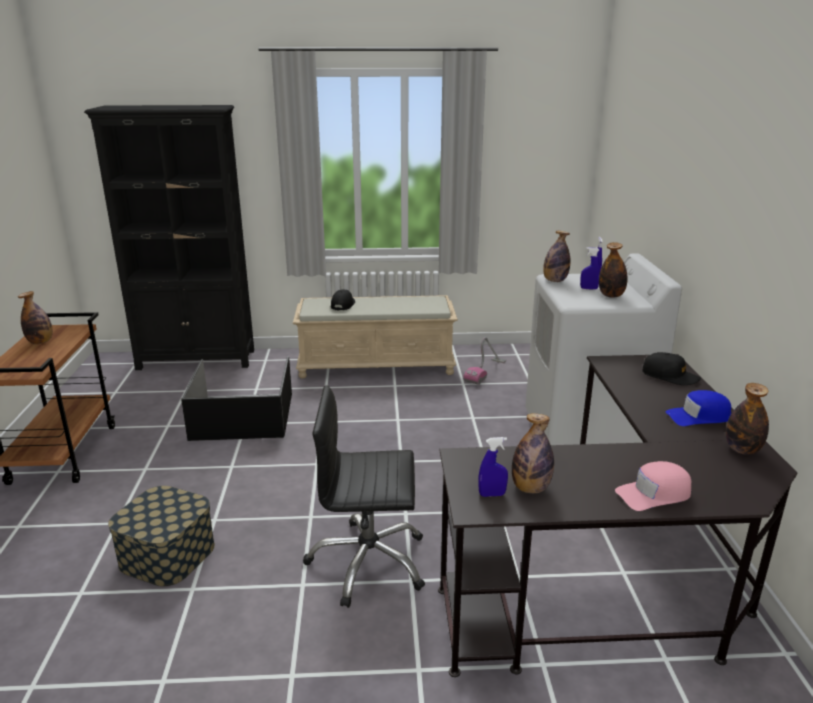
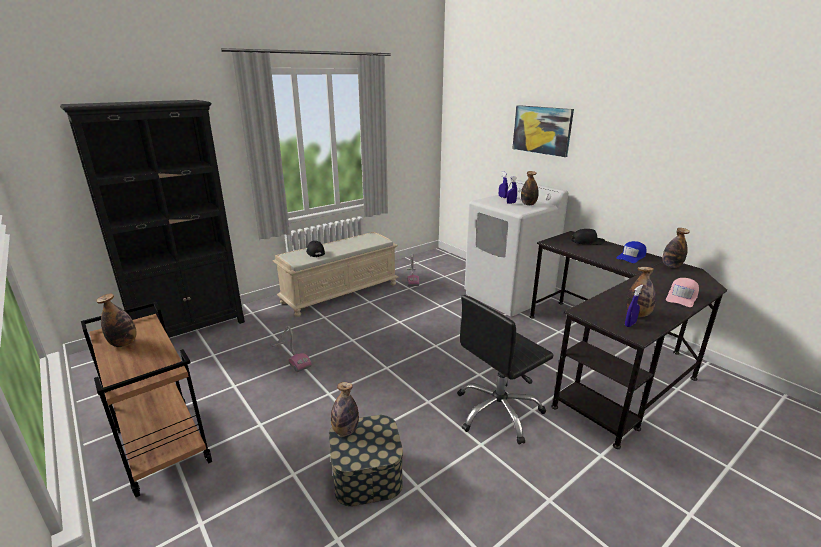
camera: 35 degrees left, 0 degrees up
black storage box [181,356,292,441] -> vacuum cleaner [271,326,312,372]
bottle [543,231,570,282] -> bottle moved to [331,382,359,436]
none -> picture [512,105,574,157]

